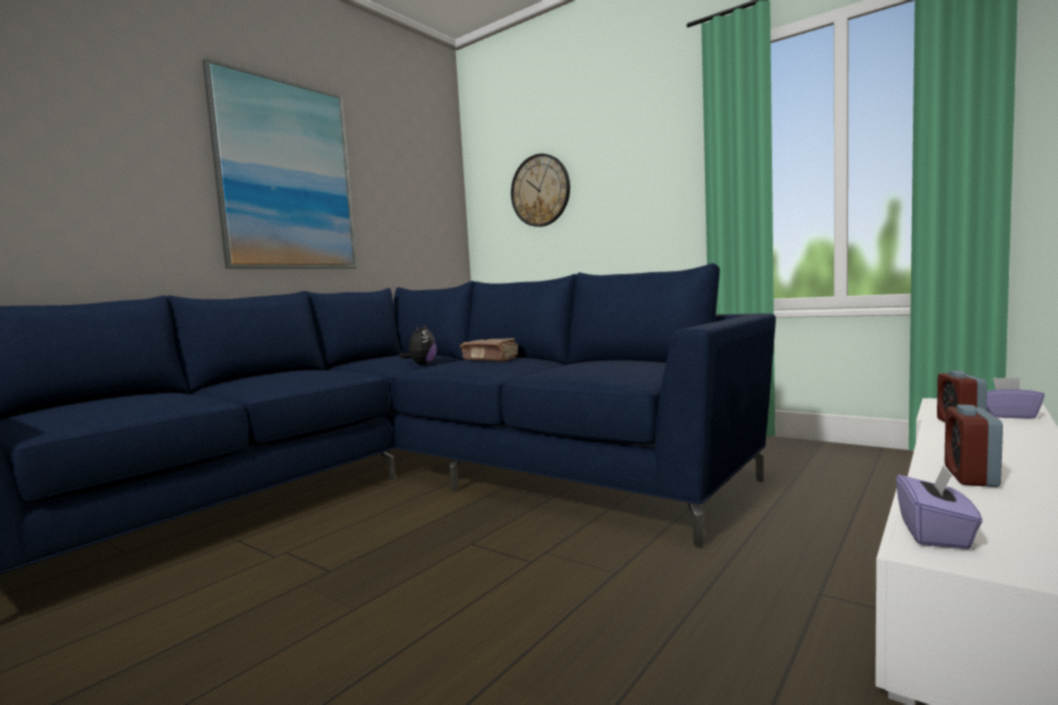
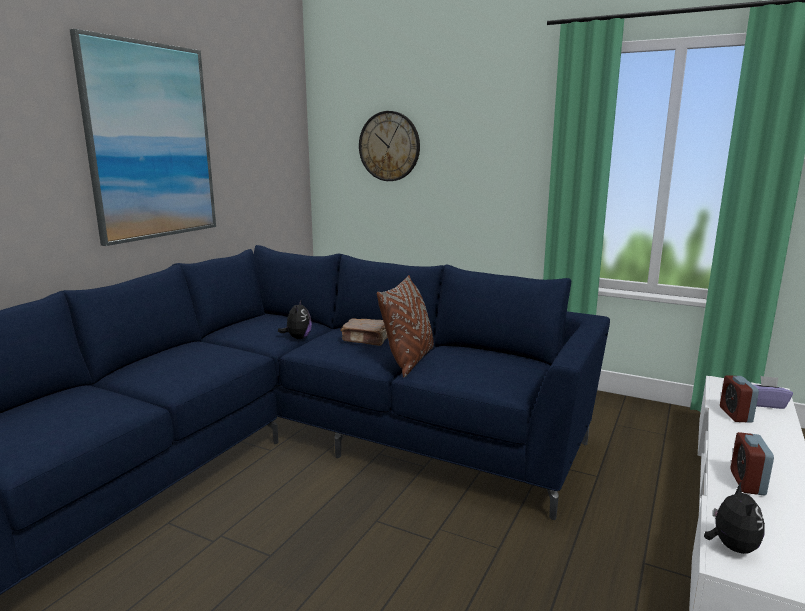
camera: 10 degrees left, 10 degrees up
purple tissue box [896,465,983,549] -> plush toy [704,483,765,554]
none -> brown pillow [377,275,434,377]

